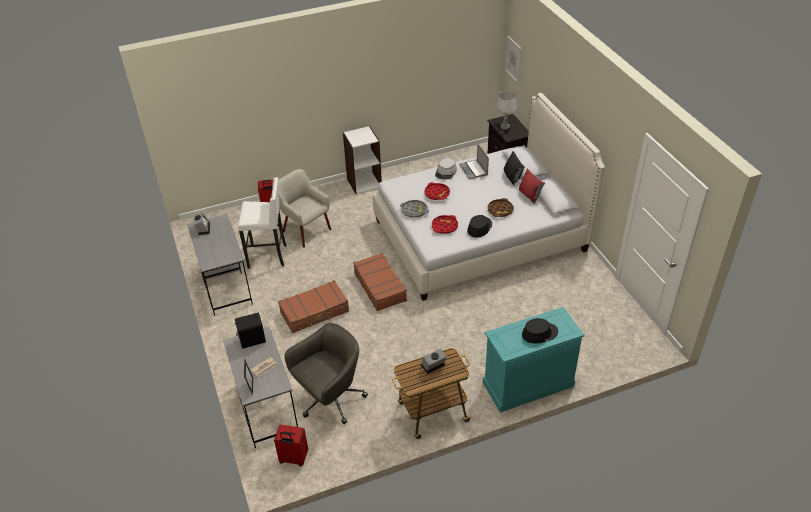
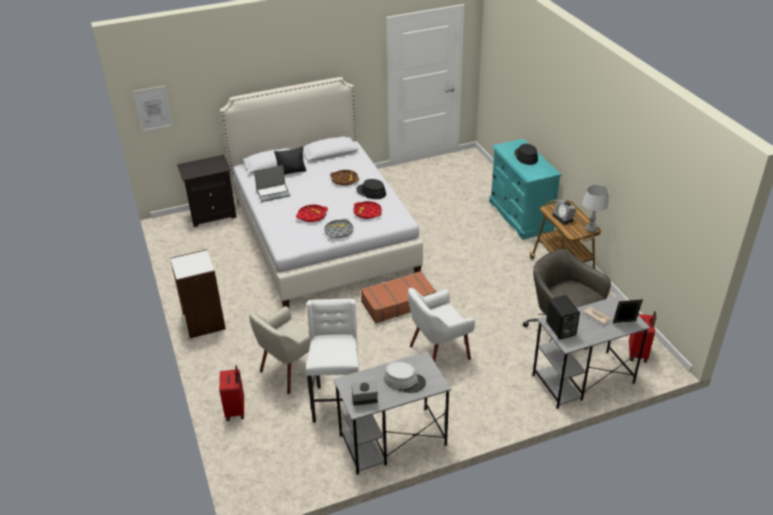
camera: 90 degrees left, 5 degrees down
brown suitcase [278,280,349,333] -> white armchair [408,288,475,362]
grey hat [435,157,457,180] -> grey hat moved to [384,361,426,393]
grey table lamp [496,92,517,130] -> grey table lamp moved to [582,185,609,232]
red pillow [519,169,545,204] -> none

